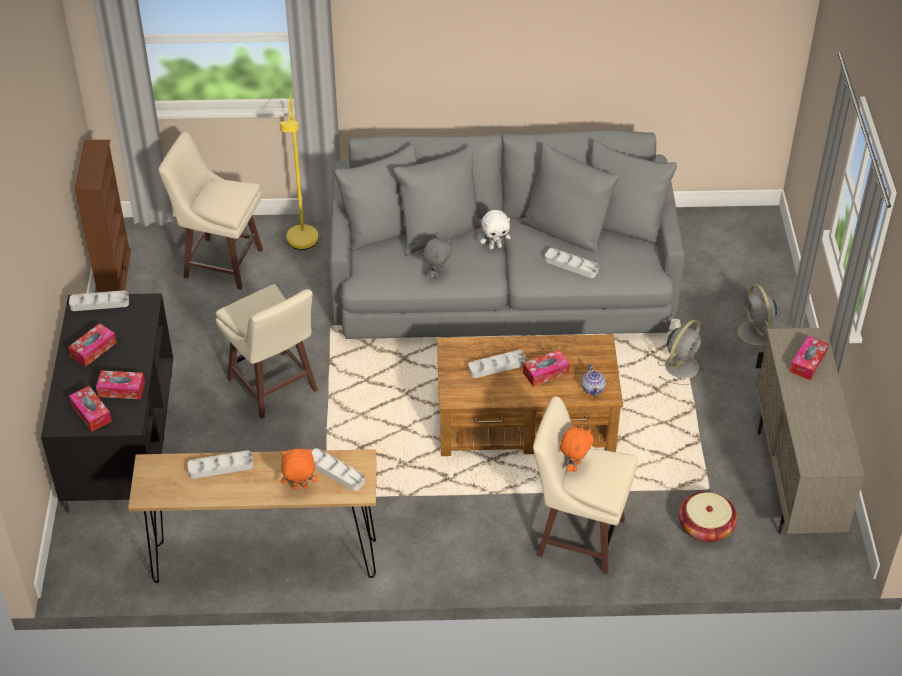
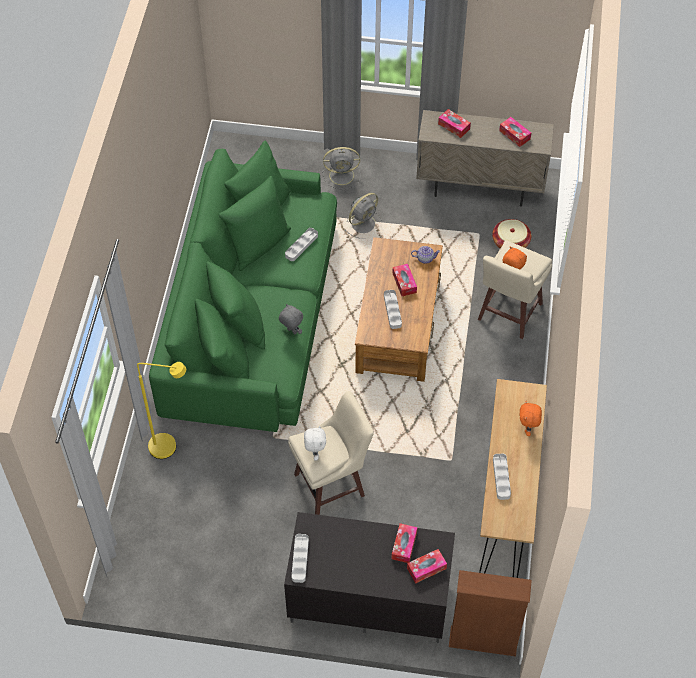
camera: 80 degrees left, 10 degrees up
tissue box [68,323,117,366] -> tissue box moved to [499,117,531,147]
brown bookcase [75,140,131,293] -> brown bookcase moved to [449,570,532,656]
beige stool [158,132,263,290] -> none
grey tray [312,448,365,491] -> none
grey sofa [330,129,685,339] -> green sofa [149,141,337,432]
white plush toy [480,210,511,250] -> white plush toy moved to [304,425,326,461]
grey fan [658,320,708,385] -> grey fan turned 90 degrees clockwise [344,193,382,239]

